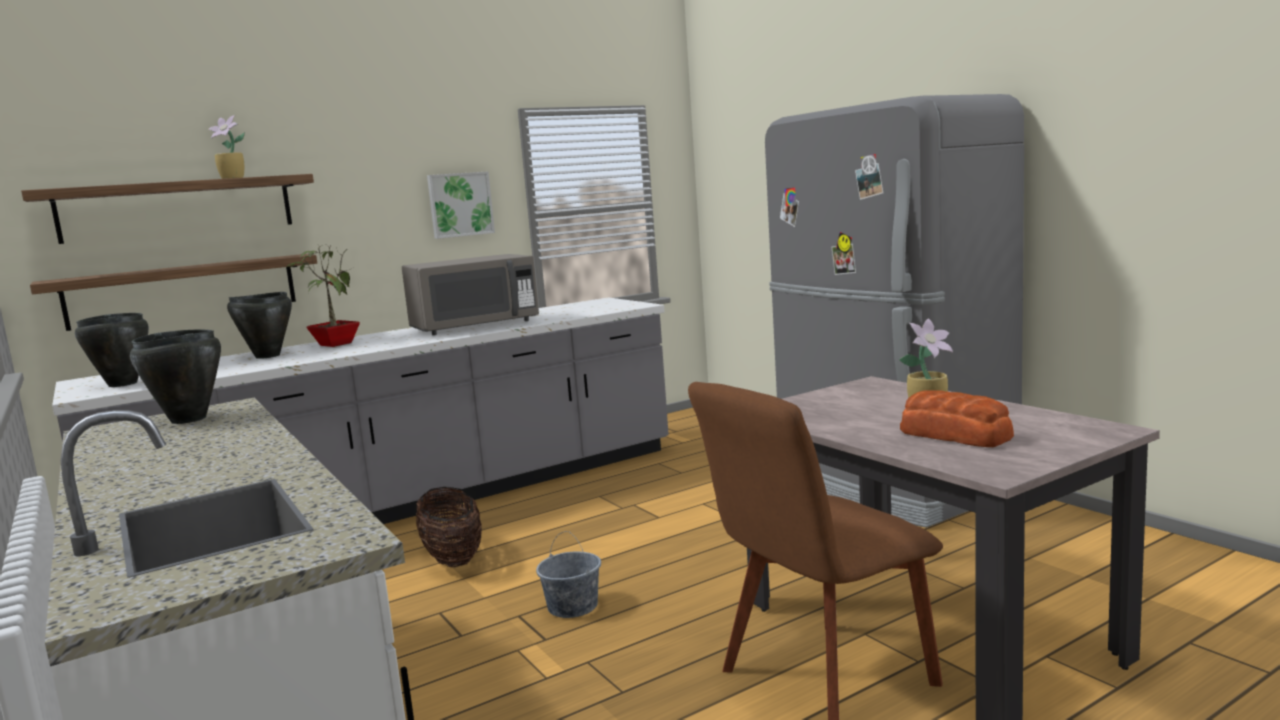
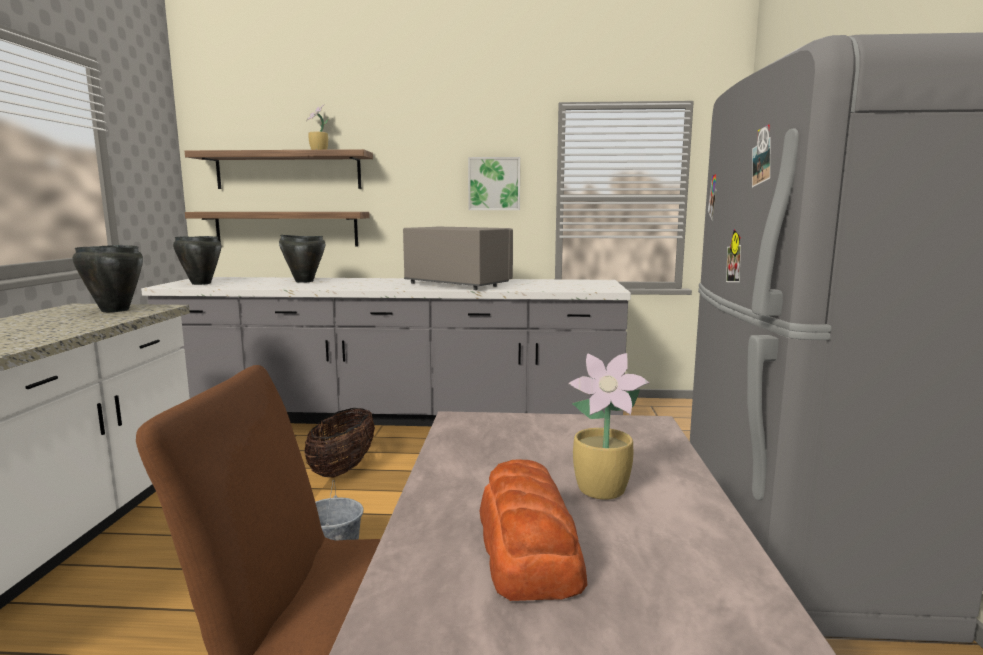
camera: 35 degrees right, 0 degrees up
potted plant [285,245,360,347] -> none
grey microwave [402,254,539,335] -> grey microwave turned 150 degrees counterclockwise [403,227,513,290]

